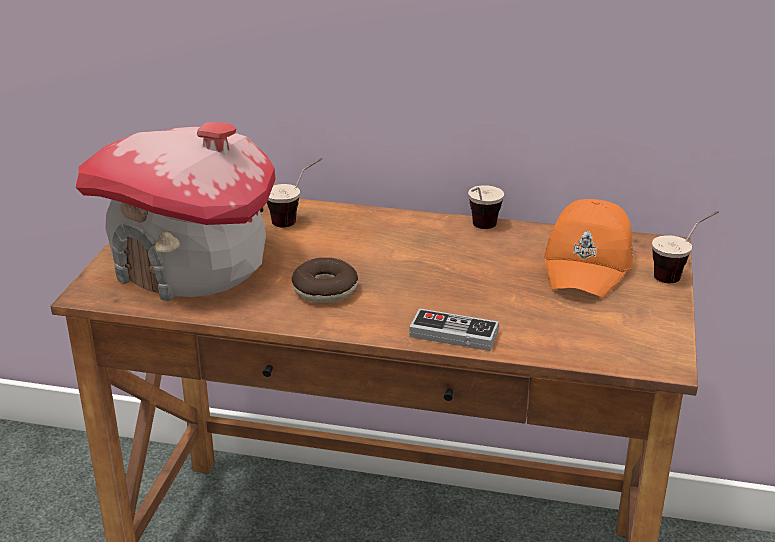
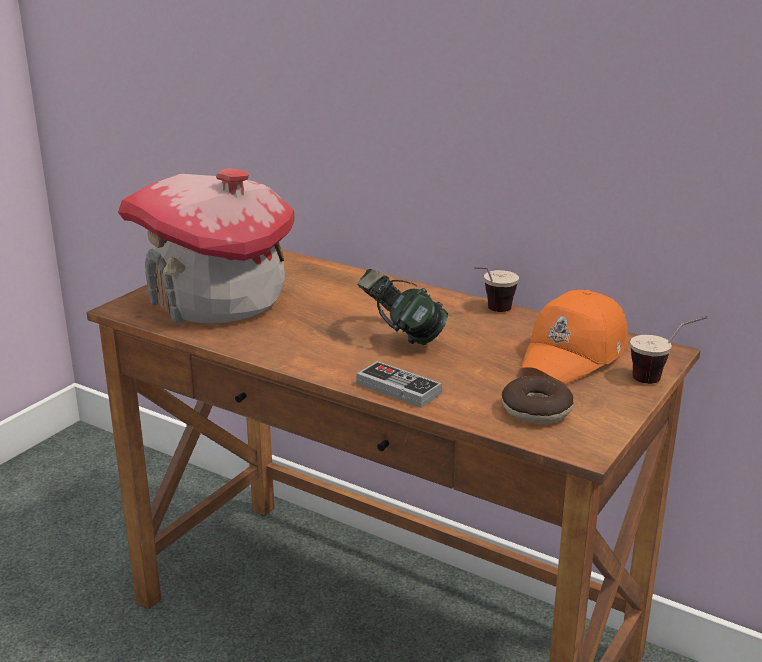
camera: 20 degrees right, 5 degrees down
cup [267,158,322,227] -> none
donut [291,258,358,303] -> donut moved to [502,375,573,424]
none -> headphones [357,269,448,345]

